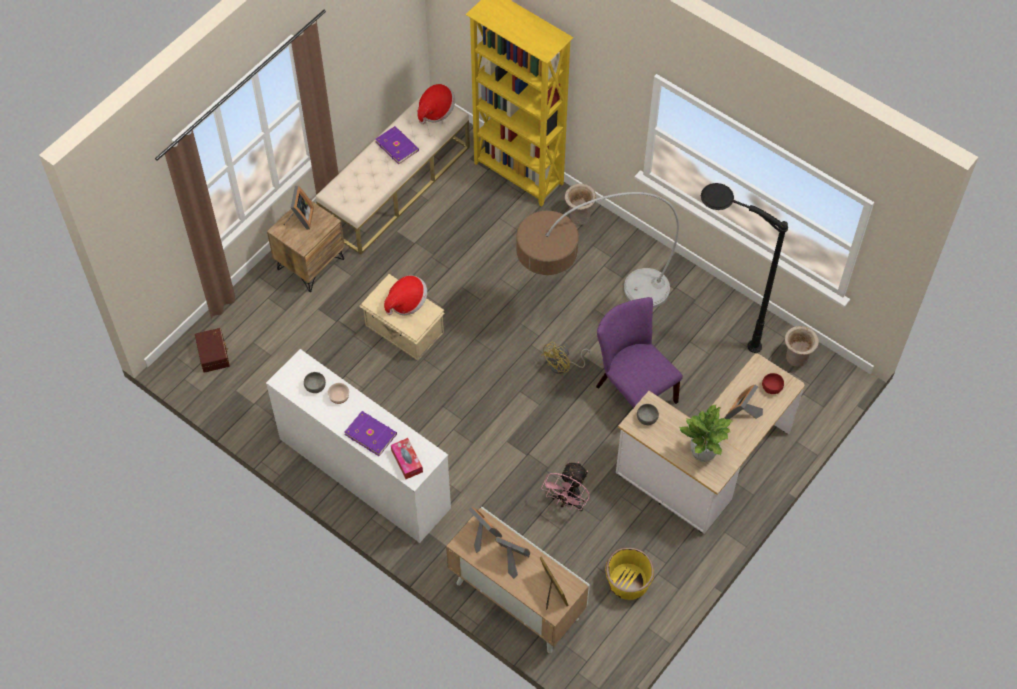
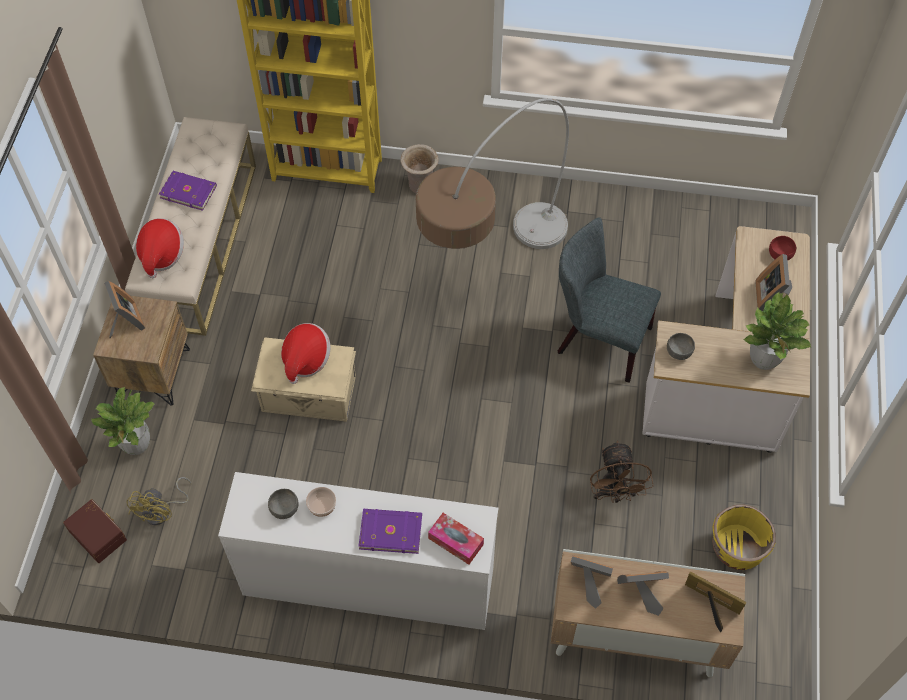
camera: 30 degrees left, 0 degrees up
hat [417,84,455,124] -> hat moved to [136,218,184,278]
yellow fan [541,342,592,374] -> yellow fan moved to [126,477,191,525]
pink fan [541,462,590,511] -> brown fan [590,441,653,503]
purple chair [596,297,683,408] -> grey chair [558,217,661,383]
black floor lamp [701,183,788,353] -> none
beige vase [785,326,819,367] -> none
none -> potted plant [91,387,155,455]

